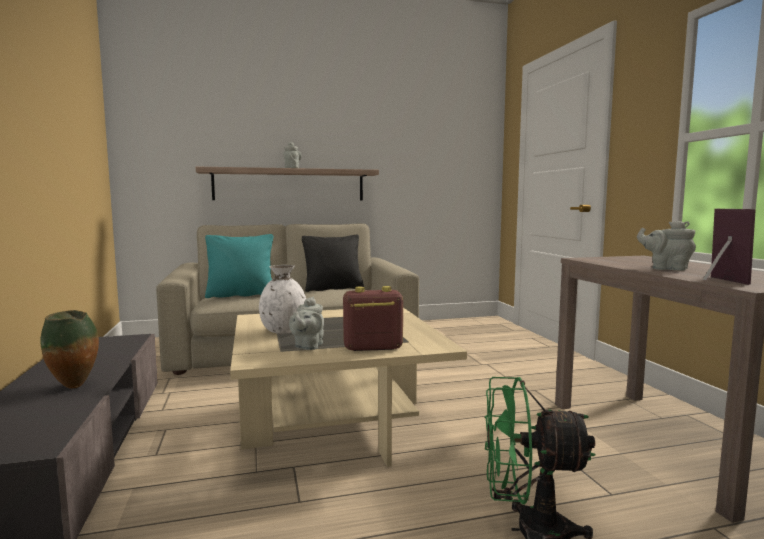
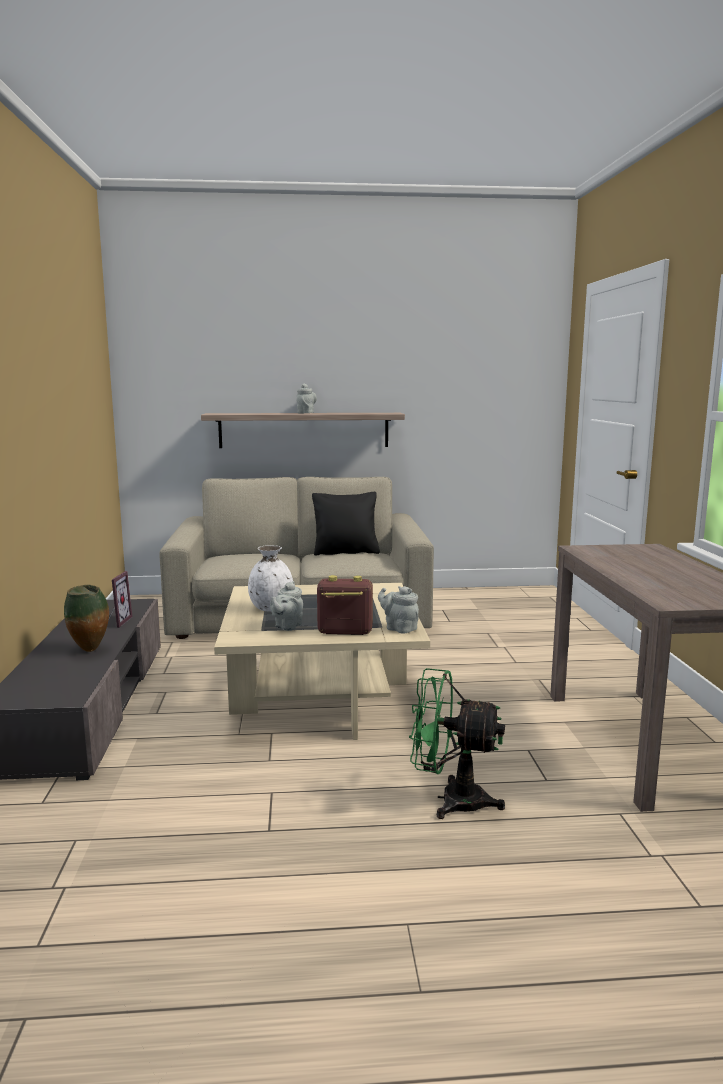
camera: 10 degrees right, 5 degrees up
turquoise pillow [205,234,273,298] -> none
grey teapot [637,220,696,271] -> grey teapot moved to [378,586,419,634]
picture frame [703,209,756,285] -> picture frame moved to [109,571,132,628]

